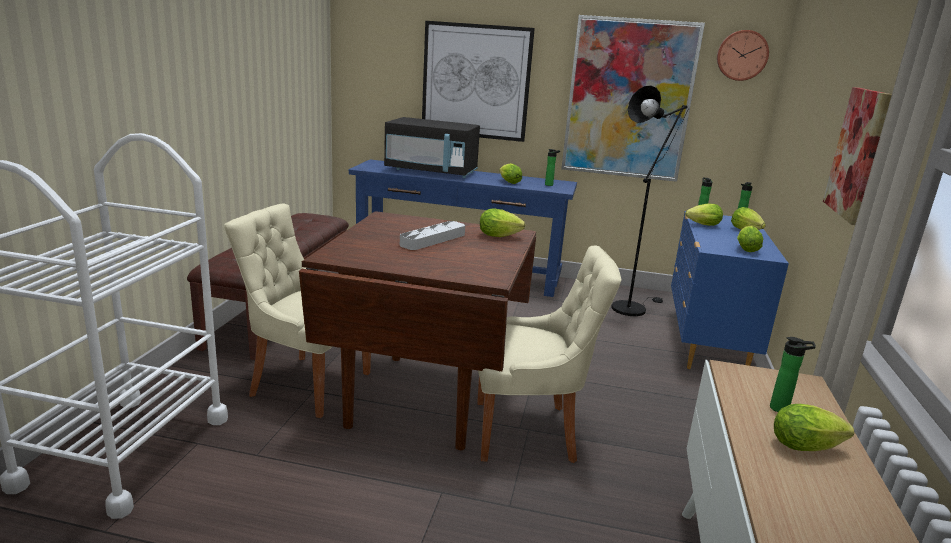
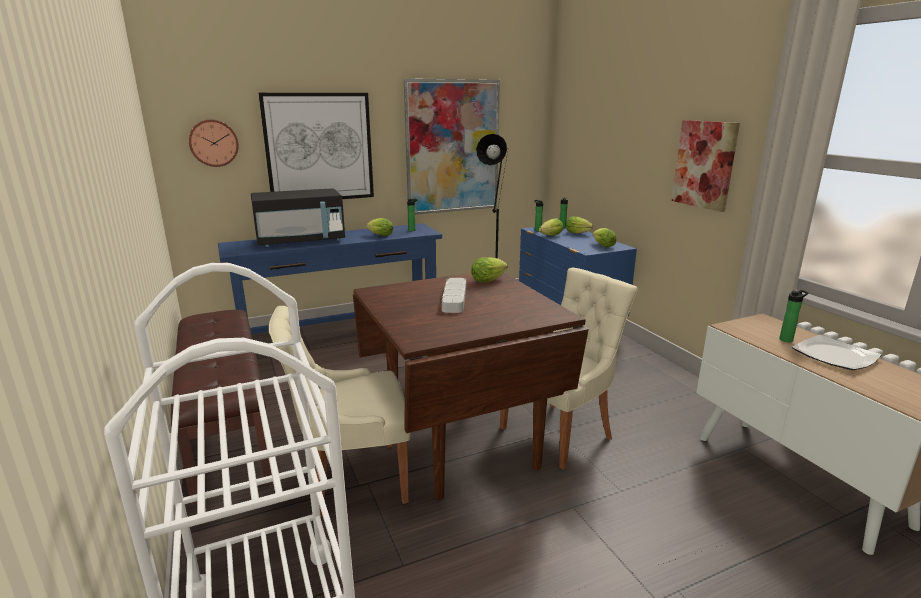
camera: 35 degrees left, 0 degrees up
wall clock [717,30,769,81] -> wall clock moved to [189,119,239,167]
lettuce [774,404,854,451] -> plate [792,335,881,370]

